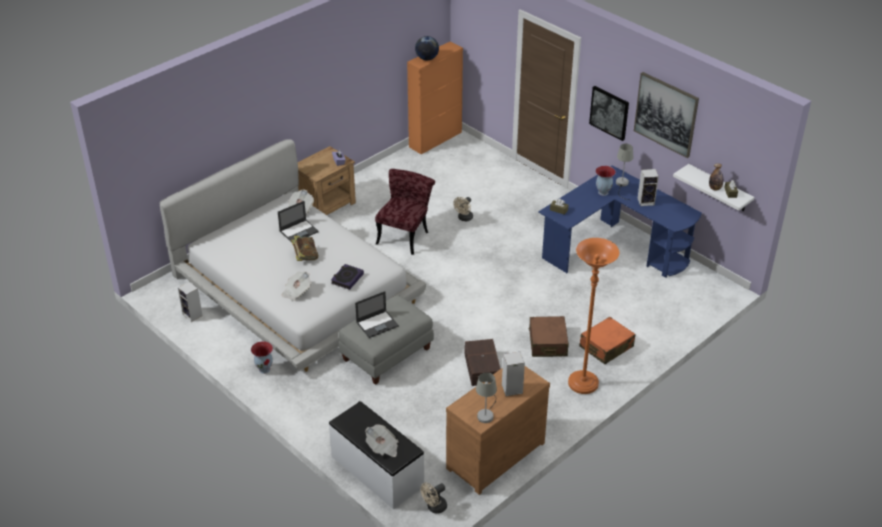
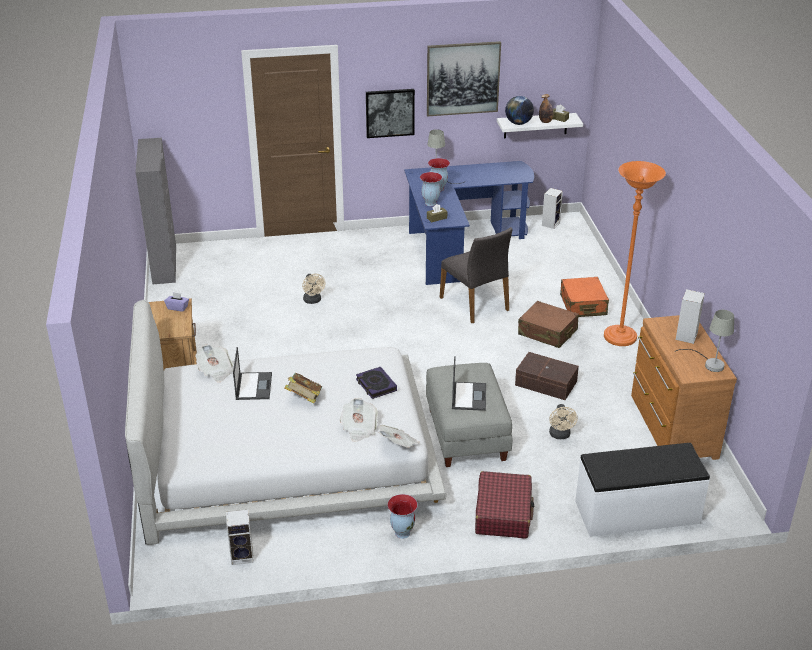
camera: 55 degrees left, 5 degrees down
newspaper [365,424,398,457] -> newspaper moved to [378,425,420,448]
red chair [375,169,435,255] -> none
orange cabinet [407,42,463,154] -> grey cabinet [136,138,176,285]
globe [415,36,439,60] -> globe moved to [505,96,534,125]
beige fan [420,483,447,514] -> beige fan moved to [549,404,578,439]
speaker [638,169,659,206] -> speaker moved to [542,188,563,229]
none -> vase [420,172,442,206]
none -> grey chair [440,227,512,323]
none -> red suitcase [475,471,534,539]

